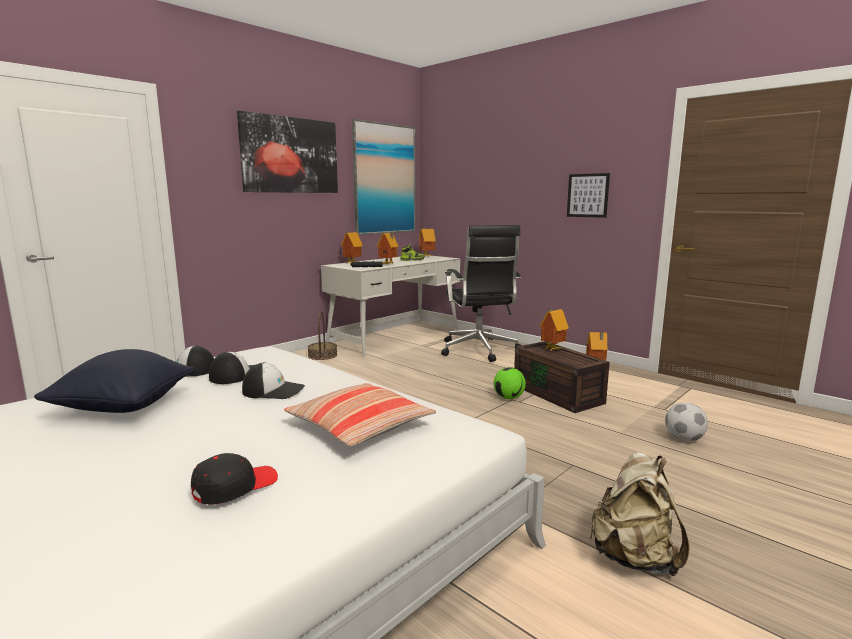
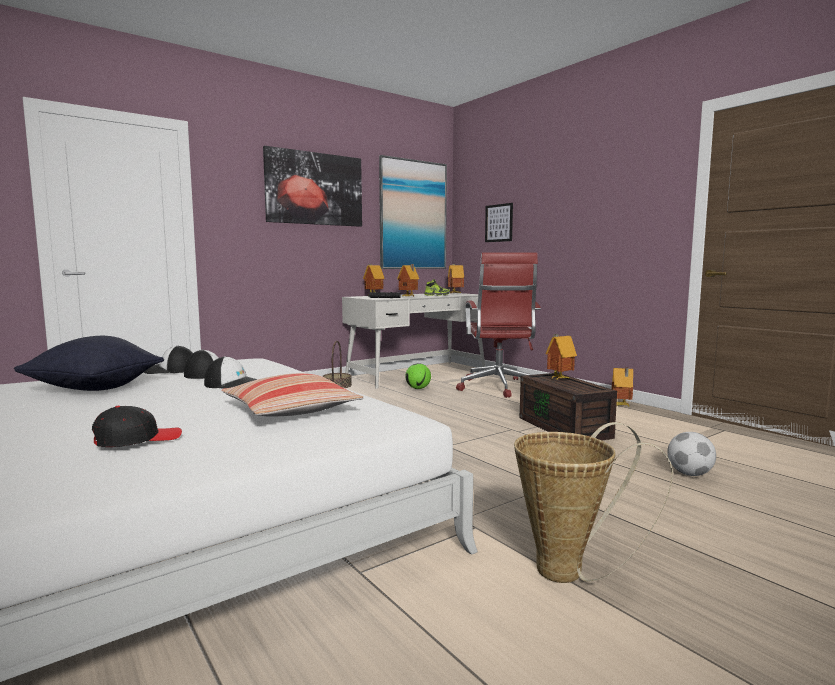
camera: 10 degrees right, 5 degrees down
black office chair [441,225,522,362] -> red office chair [456,253,541,398]
football [494,367,526,399] -> football moved to [405,363,431,389]
picture [567,173,610,218] -> picture moved to [485,203,513,242]
beige backpack [589,452,690,577] -> basket [514,422,673,583]

